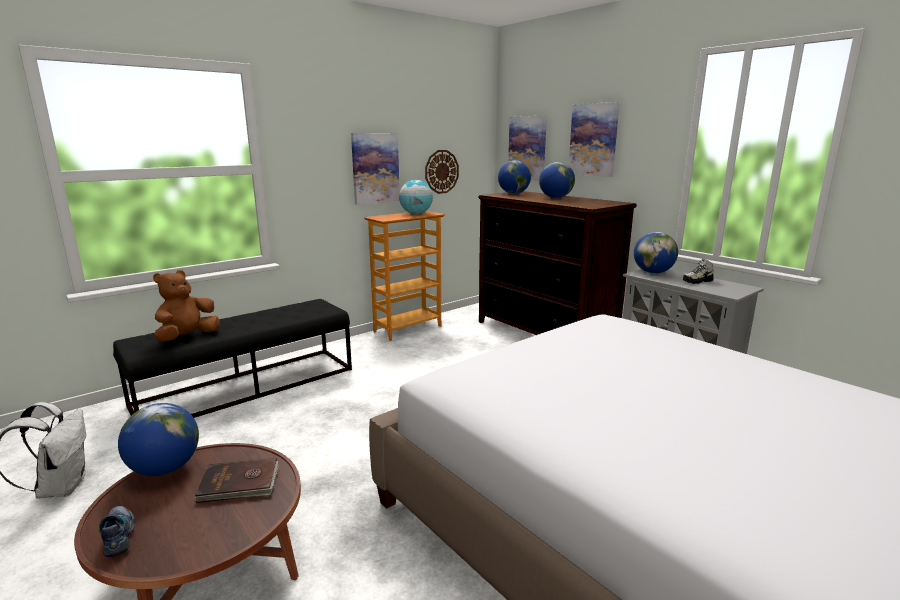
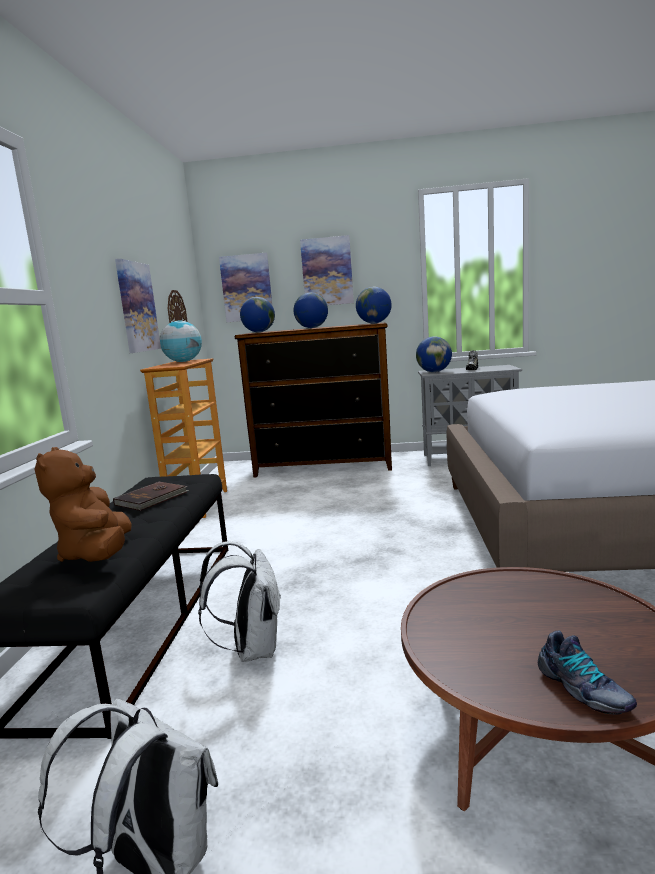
camera: 45 degrees left, 5 degrees down
shoe [99,506,135,557] -> shoe turned 135 degrees counterclockwise [538,631,637,715]
globe [118,403,199,476] -> globe moved to [356,287,392,323]
brown book [194,458,279,503] -> brown book moved to [113,481,189,511]
none -> white backpack [198,541,281,662]

